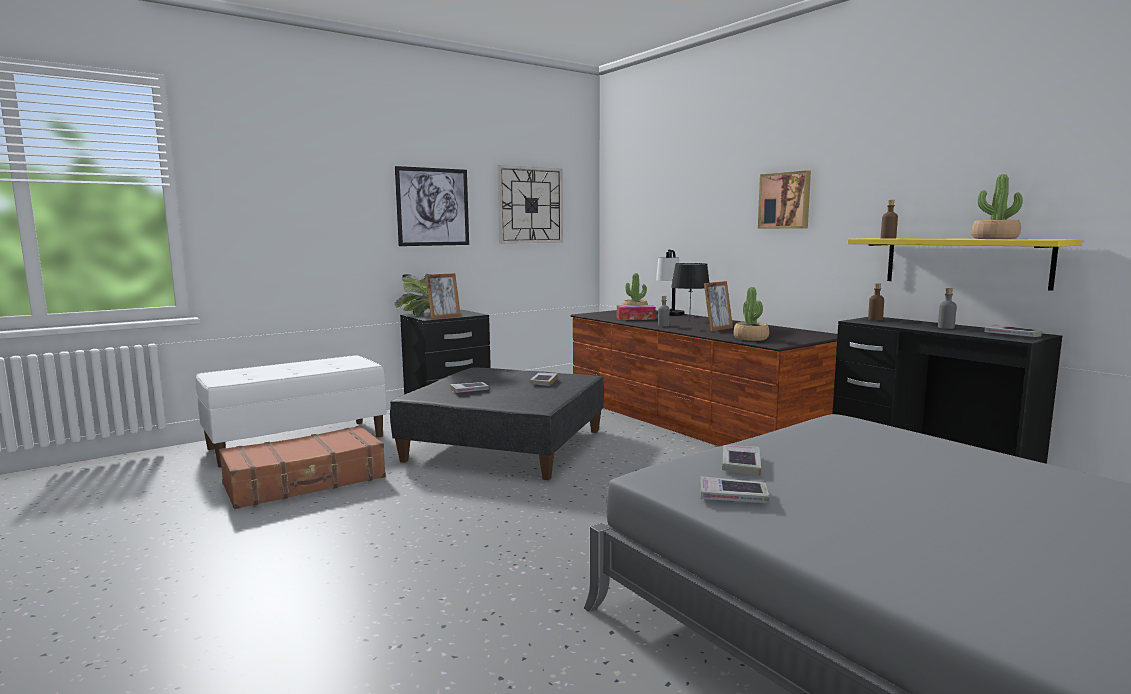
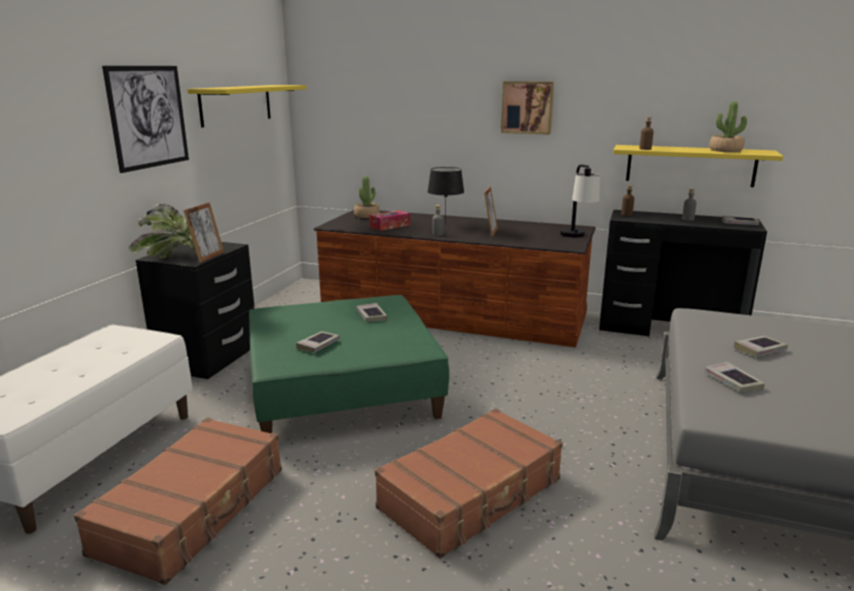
camera: 35 degrees left, 10 degrees up
grey ottoman [390,368,604,480] -> green ottoman [249,295,449,433]
wall clock [498,165,563,244] -> yellow shelf [187,85,307,127]
table lamp [656,250,684,316] -> table lamp moved to [560,164,600,237]
book [700,476,770,504] -> book moved to [734,336,788,356]
potted plant [734,287,769,341] -> none
none -> brown suitcase [375,408,563,559]

